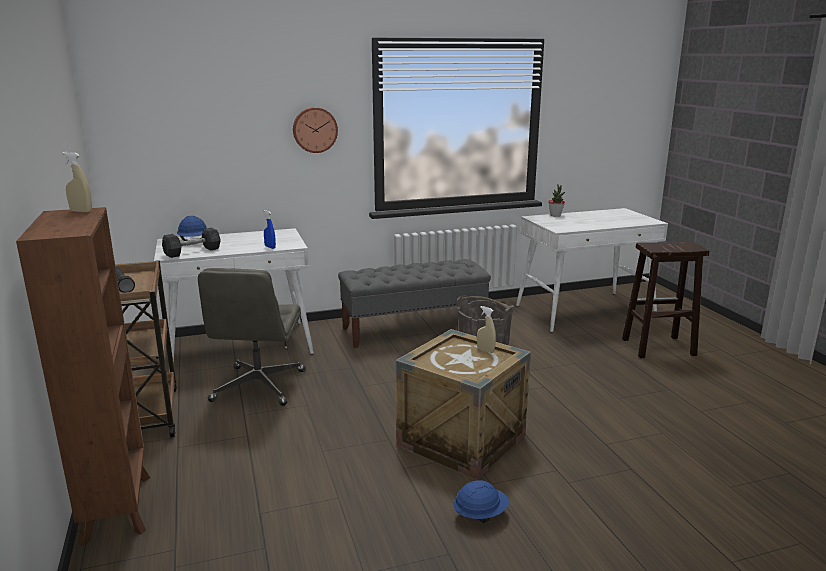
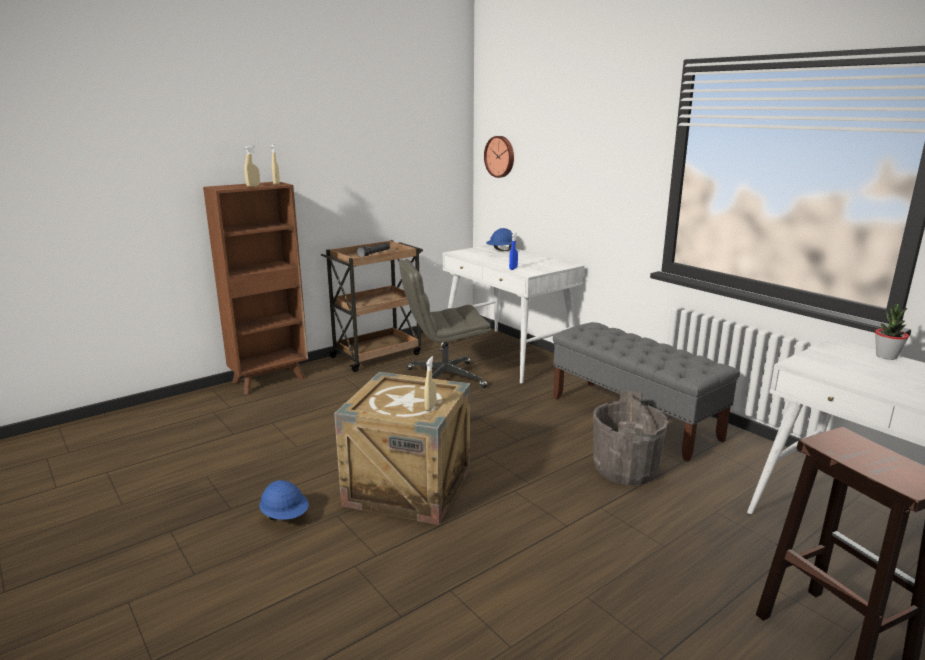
camera: 70 degrees right, 0 degrees up
grey dumbbell [162,228,221,258] -> none
wall clock [293,107,338,153] -> wall clock moved to [484,136,514,178]
none -> beige spray bottle [244,145,260,187]

